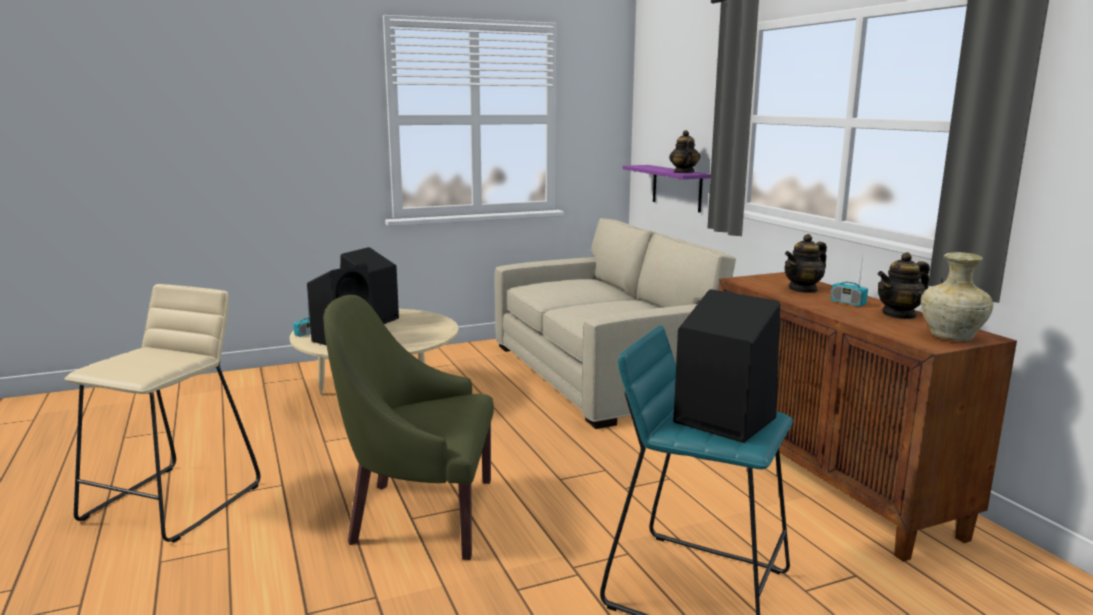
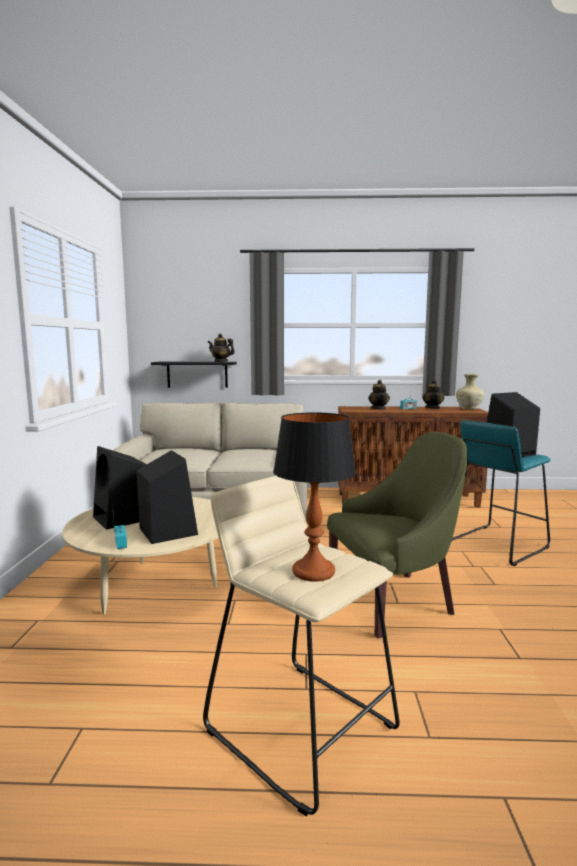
camera: 65 degrees left, 5 degrees down
green armchair [323,294,494,560] -> green armchair turned 135 degrees counterclockwise [327,432,468,638]
purple shelf [622,165,711,213] -> black shelf [151,362,237,388]
none -> table lamp [273,413,356,582]

